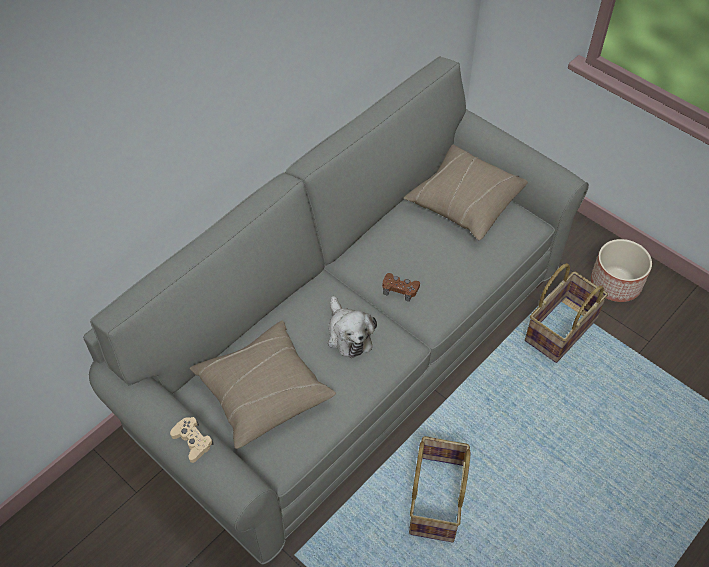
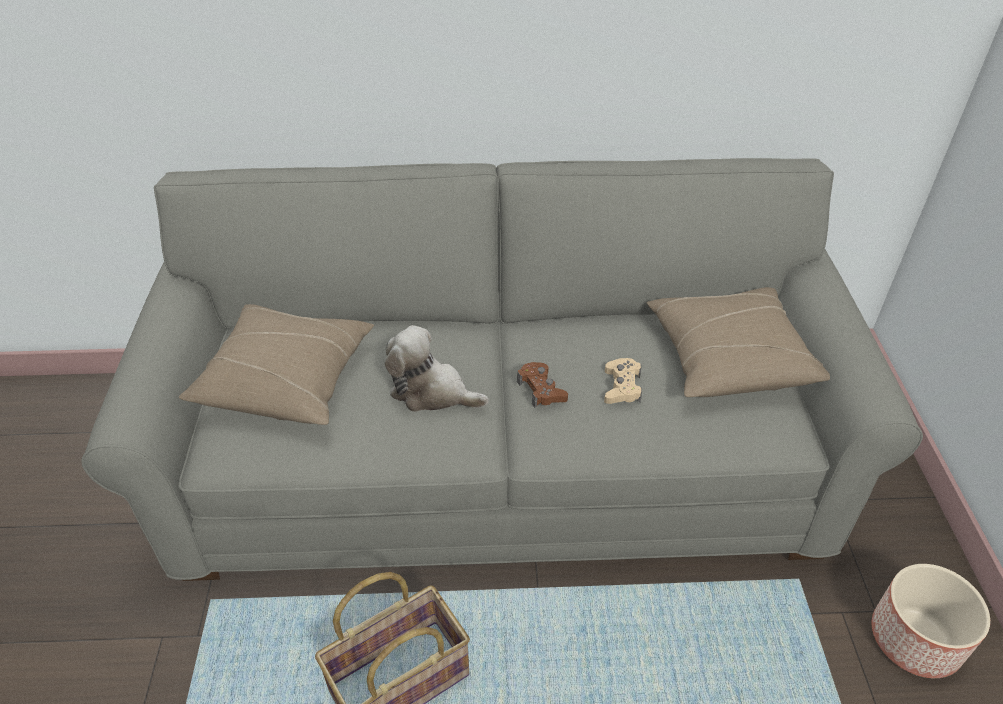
camera: 45 degrees right, 10 degrees down
beige game controller [170,417,214,463] -> beige game controller moved to [604,358,642,404]
plush toy [328,296,377,358] -> plush toy turned 90 degrees clockwise [384,325,489,412]
basket [525,263,608,363] -> none

